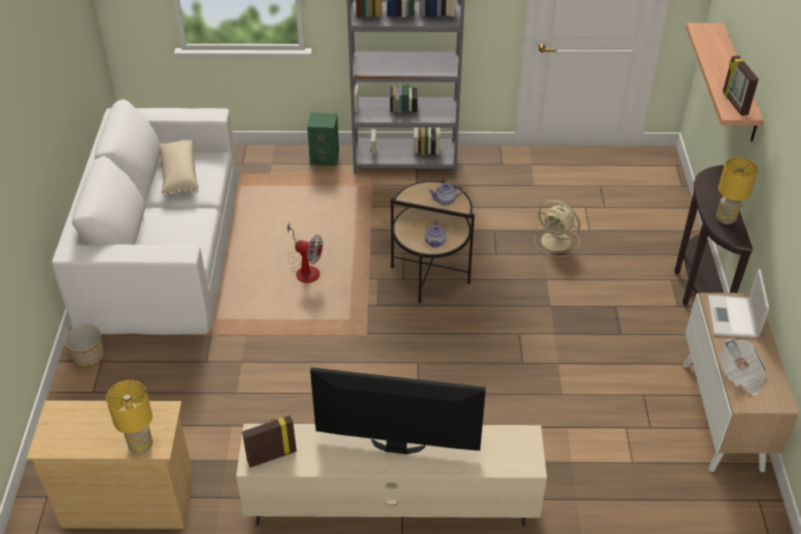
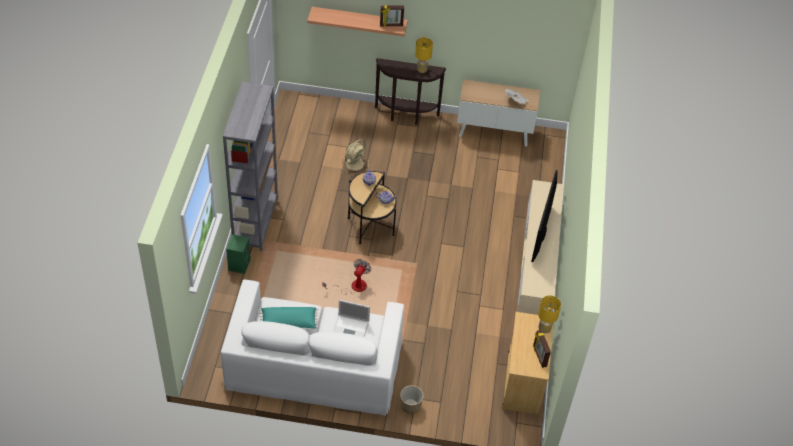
camera: 85 degrees left, 5 degrees up
beige pillow [159,140,199,196] -> turquoise pillow [259,307,319,329]
picture frame [242,415,296,468] -> picture frame moved to [533,330,551,368]
laptop [708,269,770,338] -> laptop moved to [333,300,370,337]

